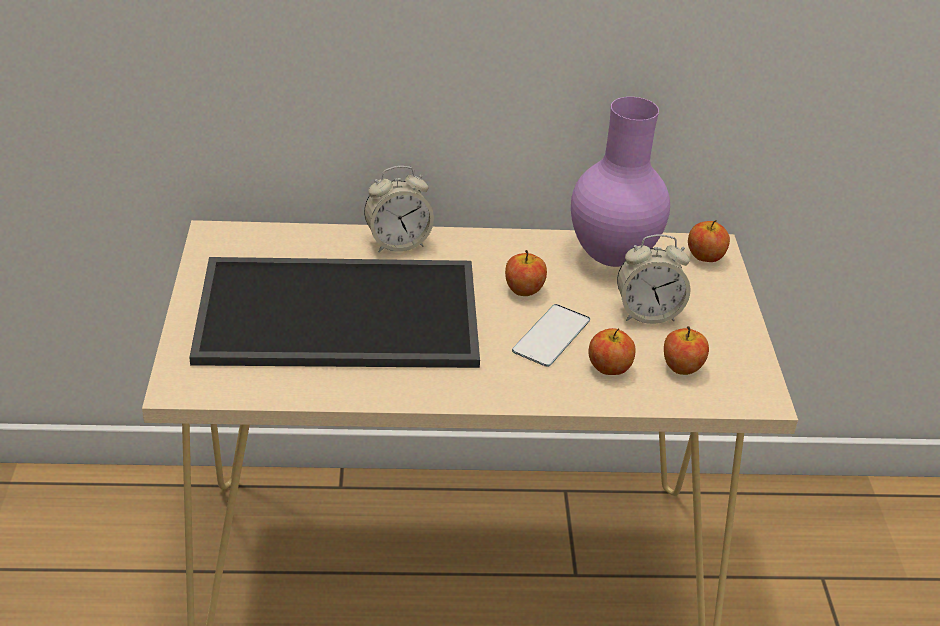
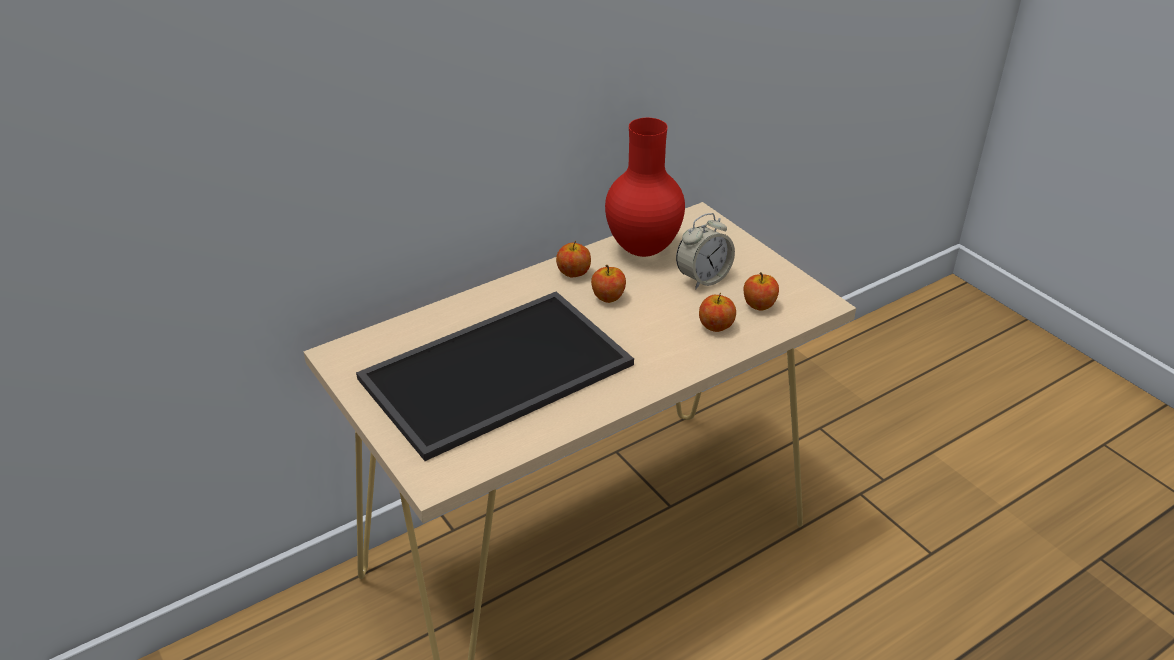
camera: 30 degrees left, 0 degrees up
alarm clock [364,166,434,253] -> none
phone [512,304,590,367] -> none
purple vase [571,97,670,267] -> red vase [605,118,685,257]
apple [688,220,730,262] -> apple moved to [556,241,591,277]

